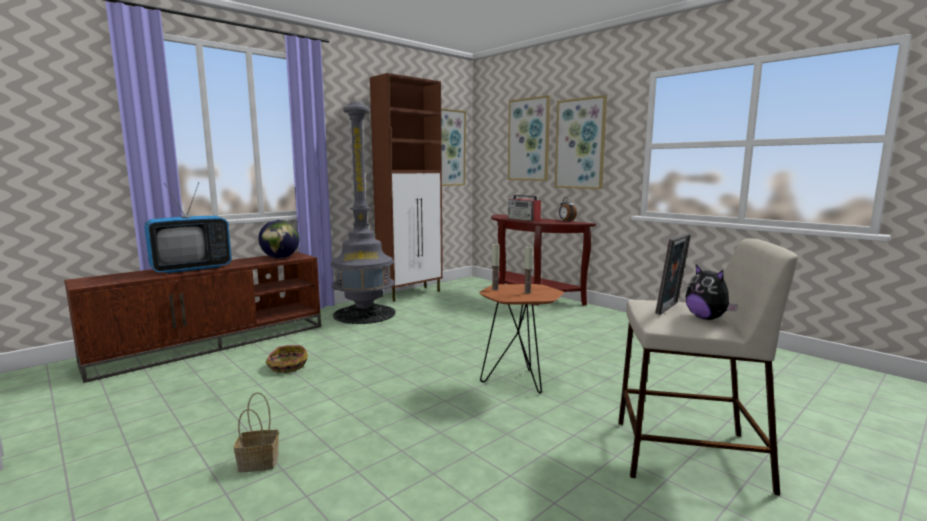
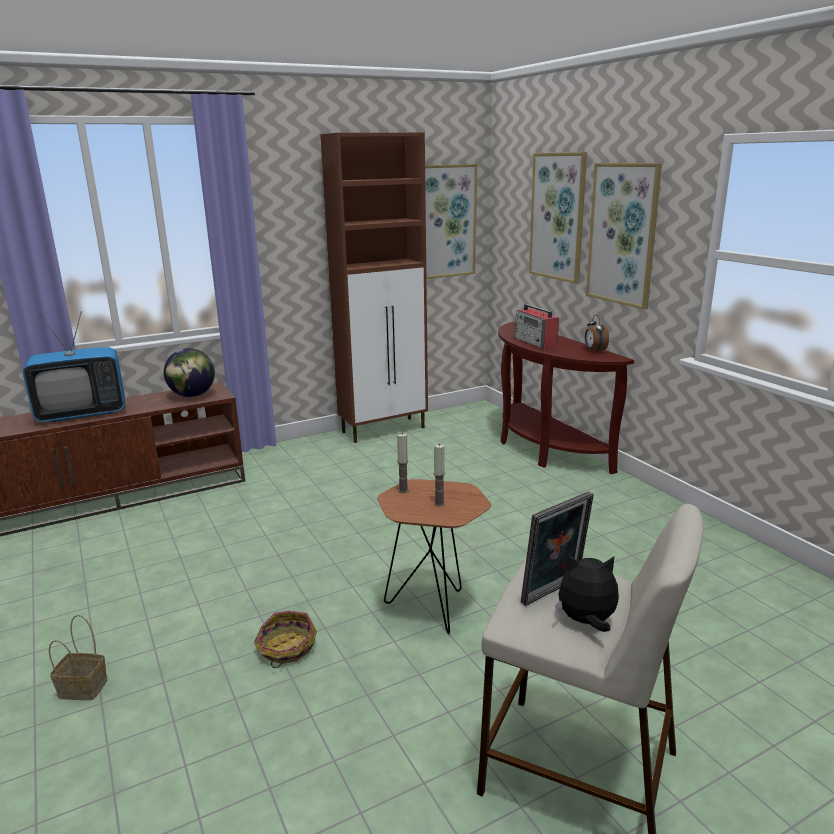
camera: 15 degrees right, 10 degrees up
basket [265,345,308,373] -> basket moved to [254,611,317,668]
grey floor lamp [331,102,395,324] -> none
plush toy [685,265,738,320] -> plush toy turned 105 degrees clockwise [555,554,619,632]

